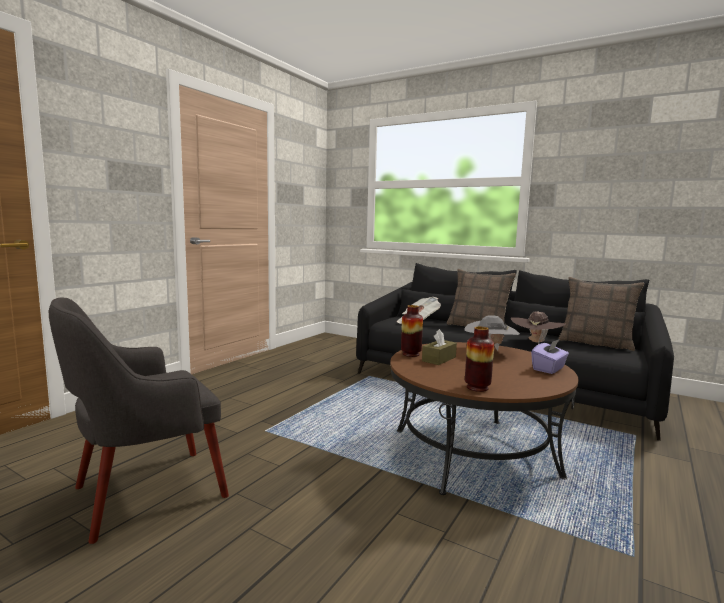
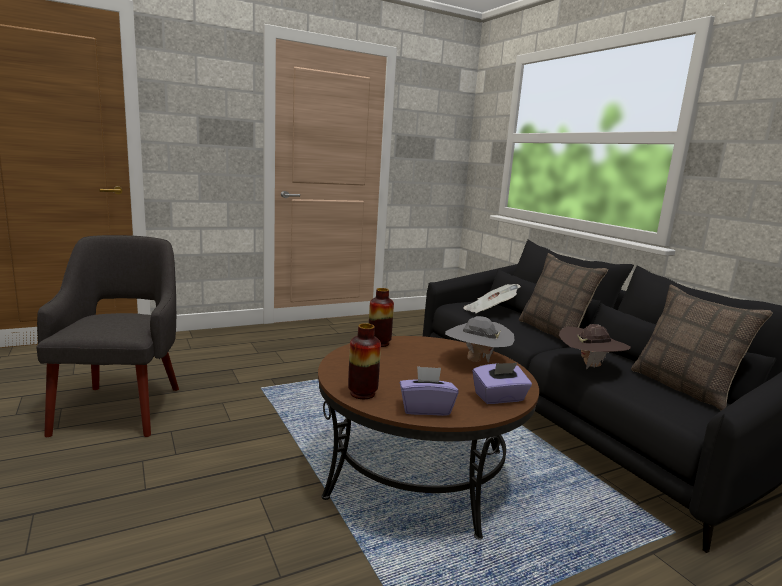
camera: 30 degrees right, 5 degrees up
grey armchair [48,297,229,544] -> grey armchair turned 90 degrees clockwise [36,235,179,437]
brown tissue box [422,329,457,365] -> none
none -> purple tissue box [400,366,459,416]

